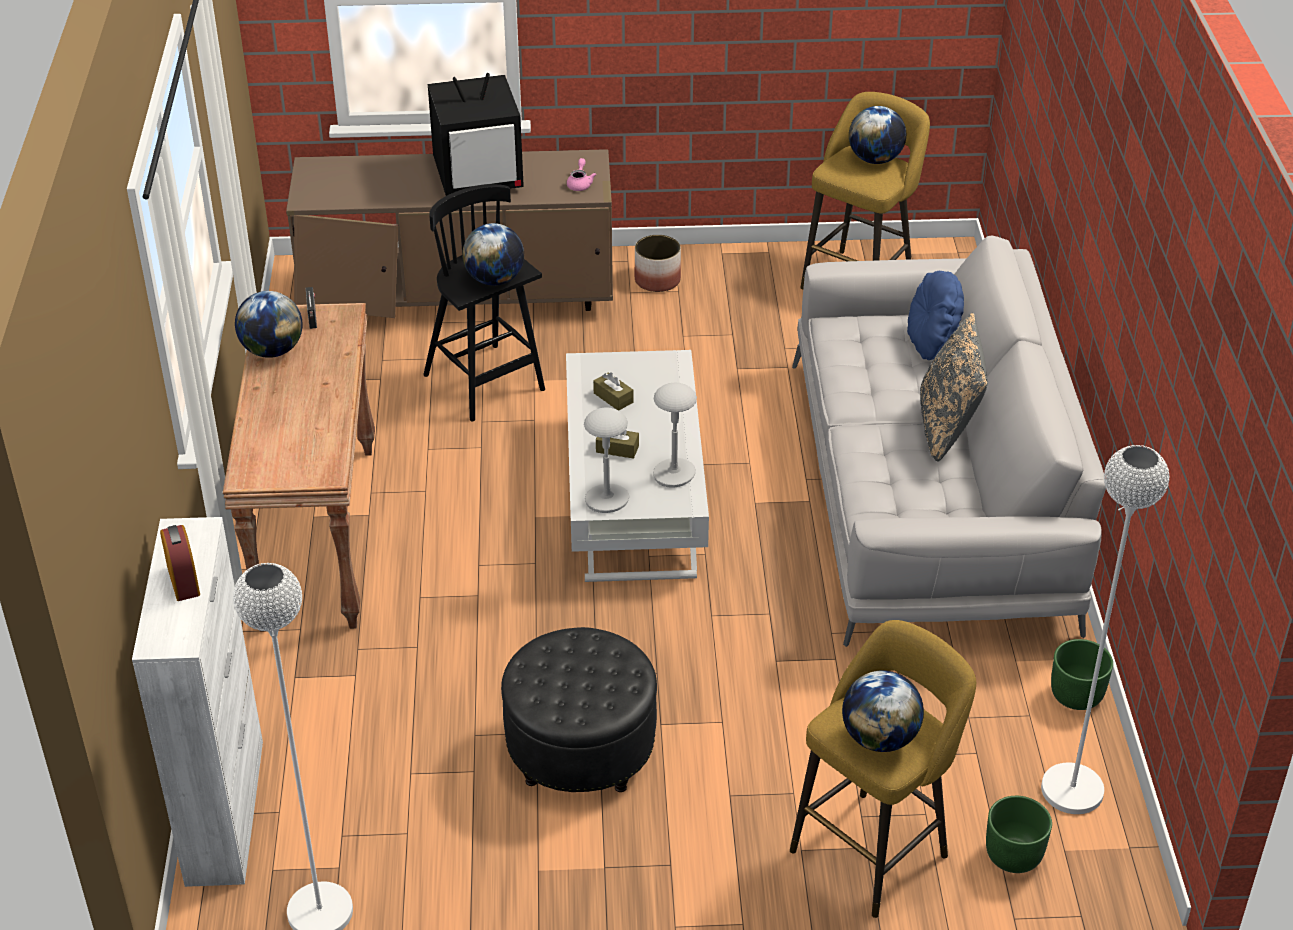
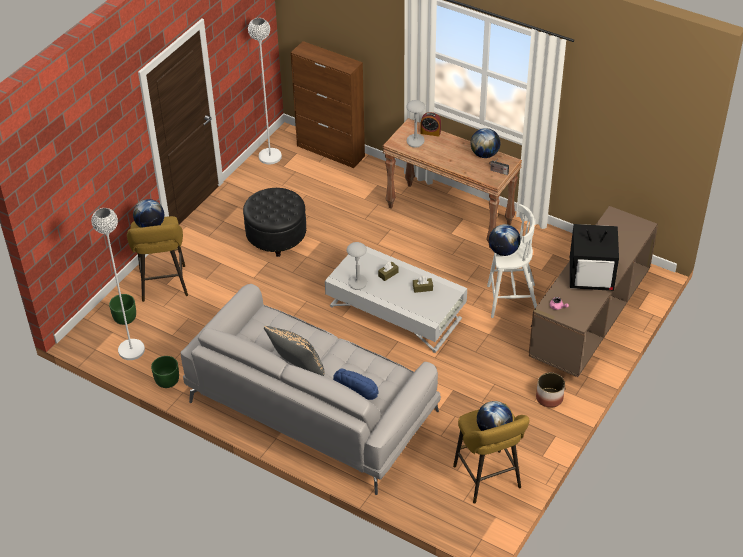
camera: 125 degrees right, 5 degrees up
white cabinet [132,517,263,887] -> brown cabinet [291,41,365,168]
alarm clock [160,525,200,601] -> alarm clock moved to [420,112,441,137]
black stool [423,184,545,422] -> white stool [487,204,537,318]
television [428,73,524,196] -> television turned 105 degrees counterclockwise [570,224,619,291]
grey table lamp [584,407,629,513] -> grey table lamp moved to [406,100,426,148]

